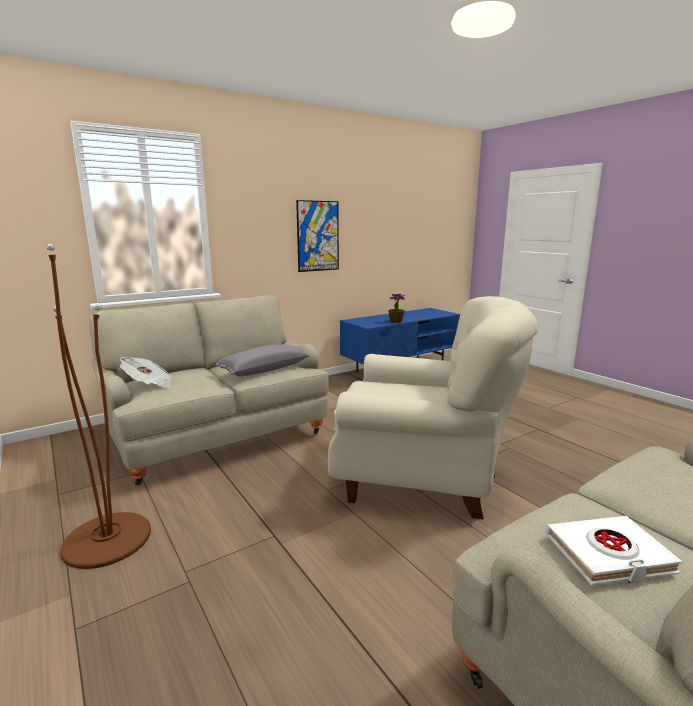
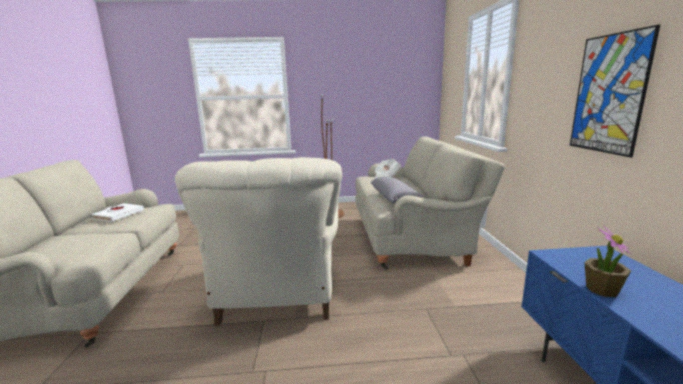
camera: 120 degrees right, 0 degrees up
beige armchair [328,296,539,519] -> beige armchair turned 45 degrees counterclockwise [175,157,342,326]

